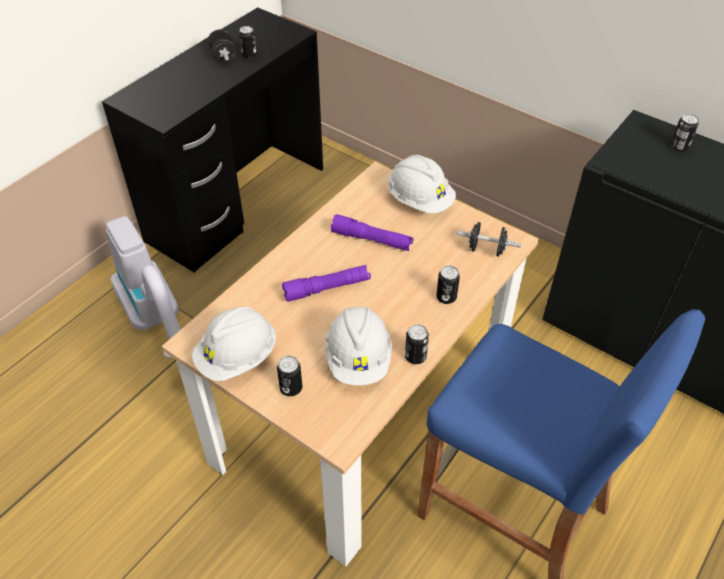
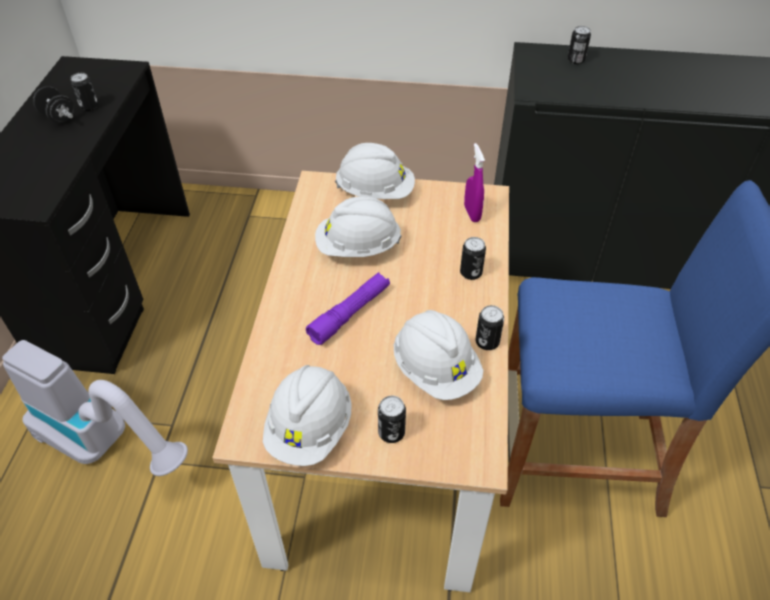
camera: 30 degrees left, 0 degrees up
purple flashlight [331,214,413,251] -> white hard hat [315,197,402,257]
black dumbbell [456,222,521,257] -> purple spray bottle [464,143,485,222]

